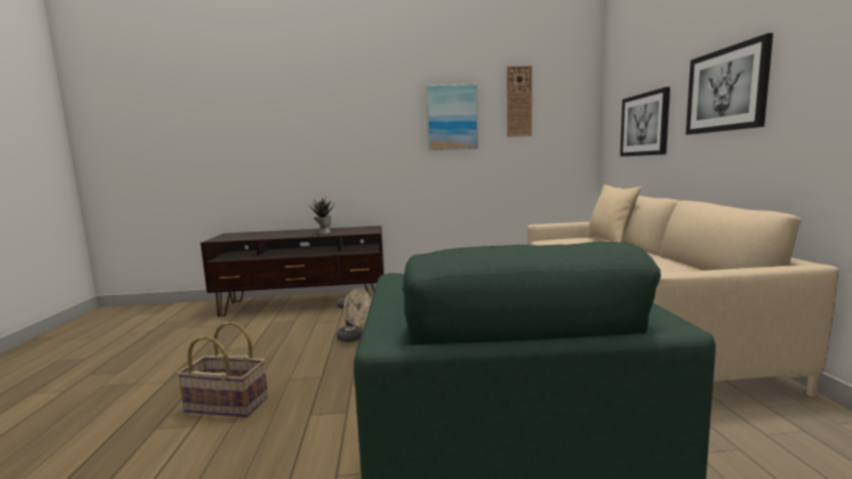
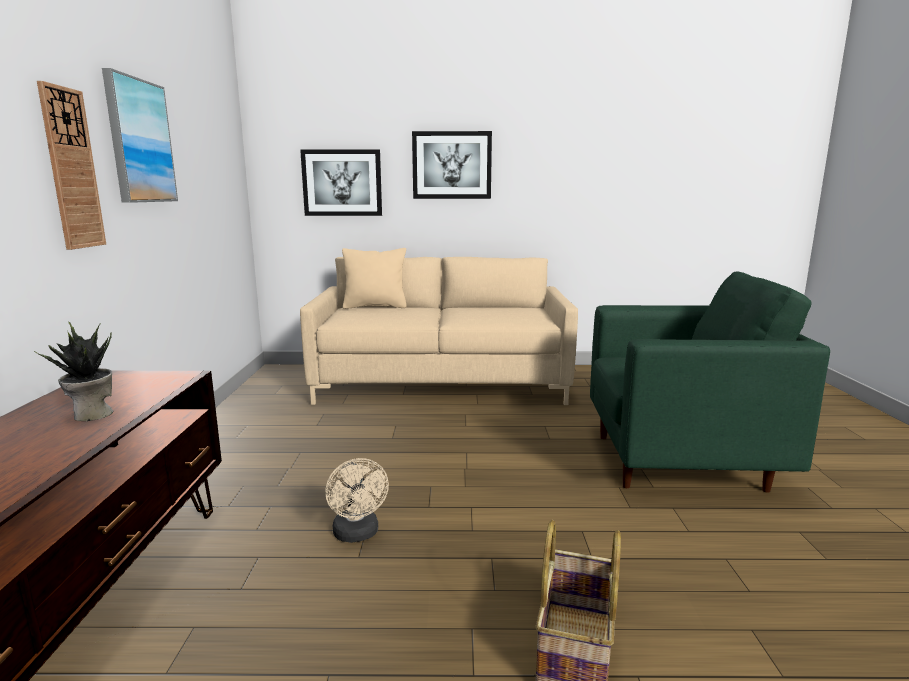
camera: 85 degrees left, 5 degrees up
beige fan [337,289,371,342] -> beige fan turned 120 degrees clockwise [325,458,389,543]
wall clock [507,66,532,137] -> wall clock moved to [37,81,106,250]

